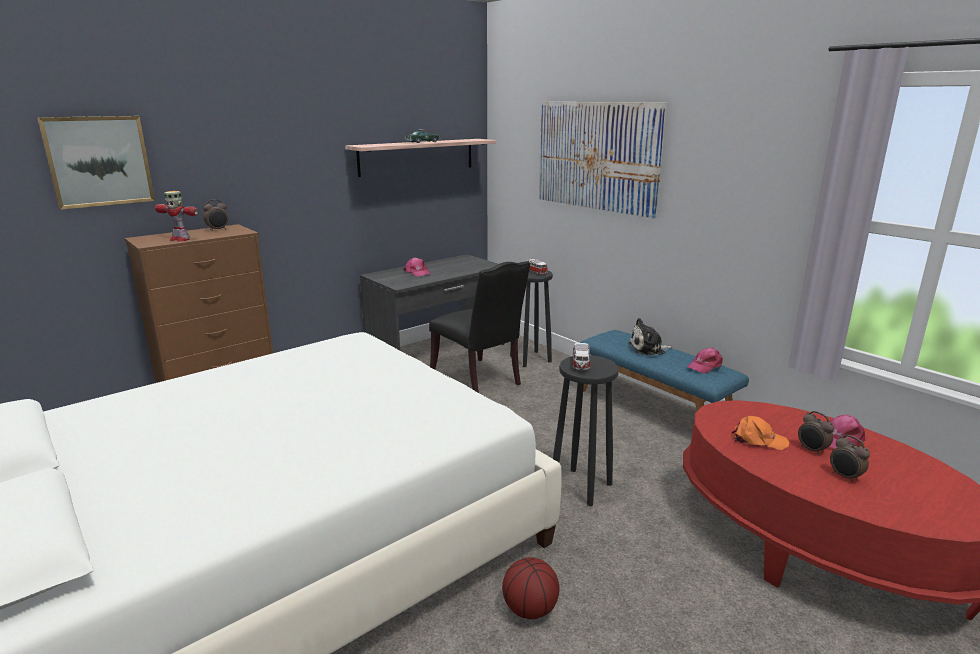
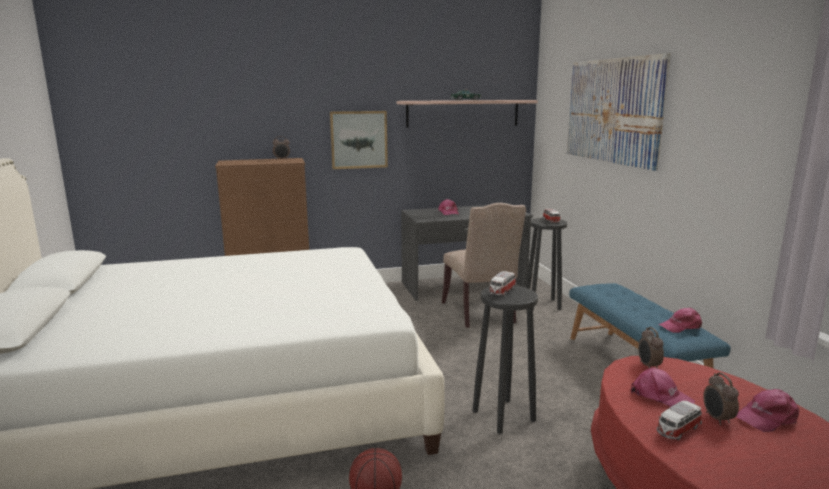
camera: 25 degrees right, 5 degrees down
picture [37,116,155,210] -> picture moved to [330,111,388,169]
toy robot [155,191,198,242] -> none
black chair [429,261,530,393] -> beige chair [442,203,526,328]
plush toy [628,318,673,356] -> none
orange cap [731,416,789,450] -> pink cap [631,367,695,407]
alarm clock [830,435,870,483] -> alarm clock moved to [638,327,664,369]
none -> toy car [657,401,702,441]

